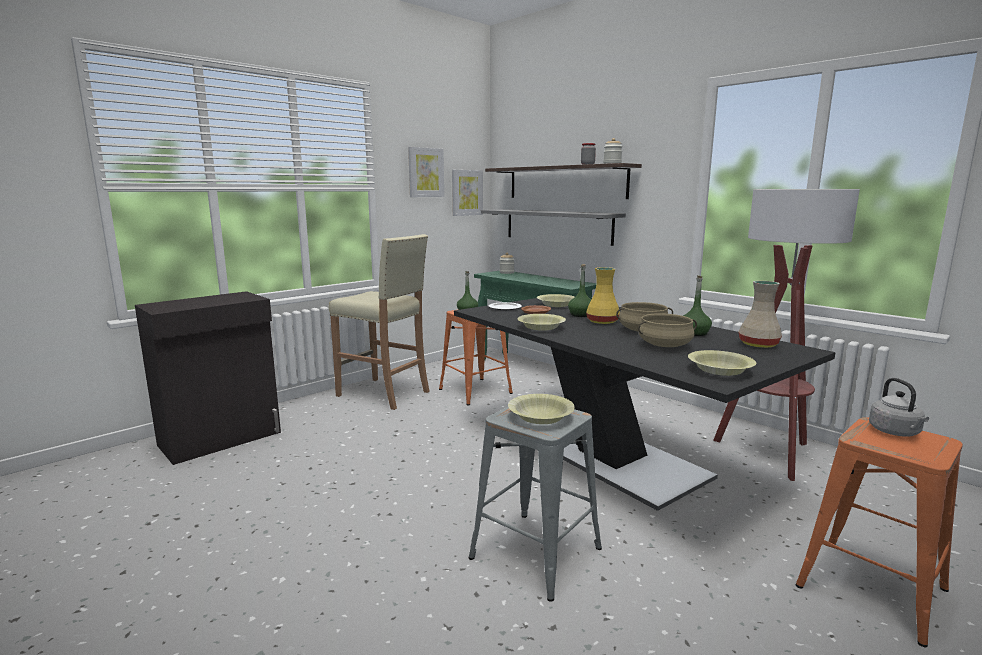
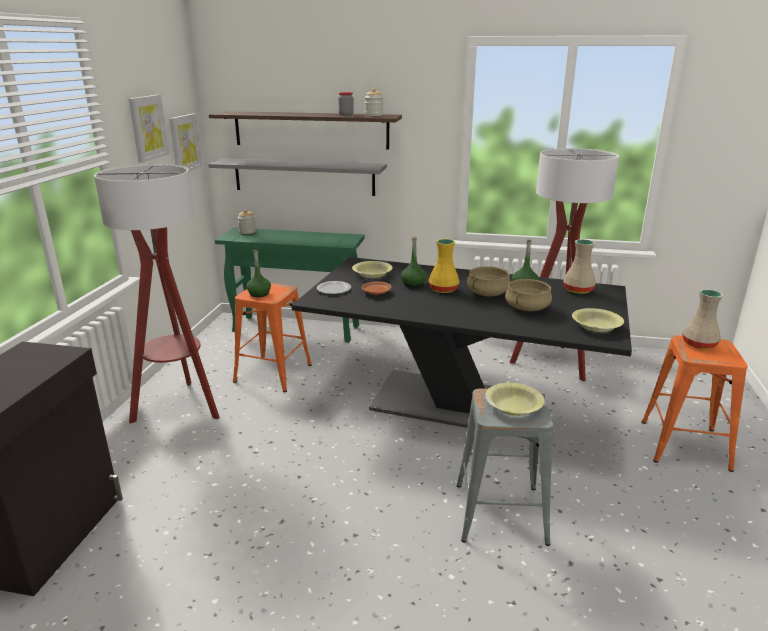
camera: 35 degrees left, 10 degrees up
beige stool [329,234,430,410] -> floor lamp [94,164,220,424]
yellow bowl [517,314,566,331] -> none
grey kettle [869,378,929,437] -> beige vase [682,289,723,350]

